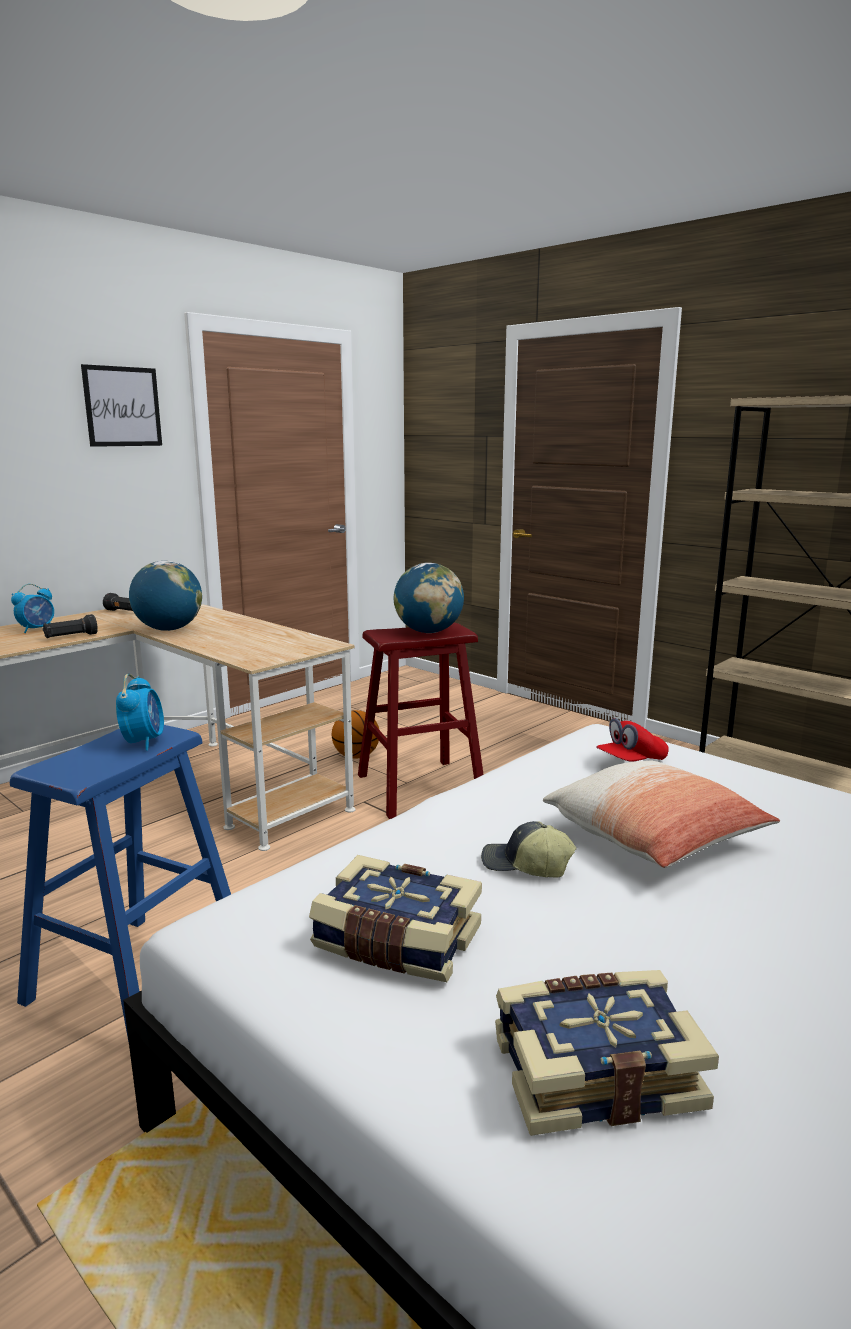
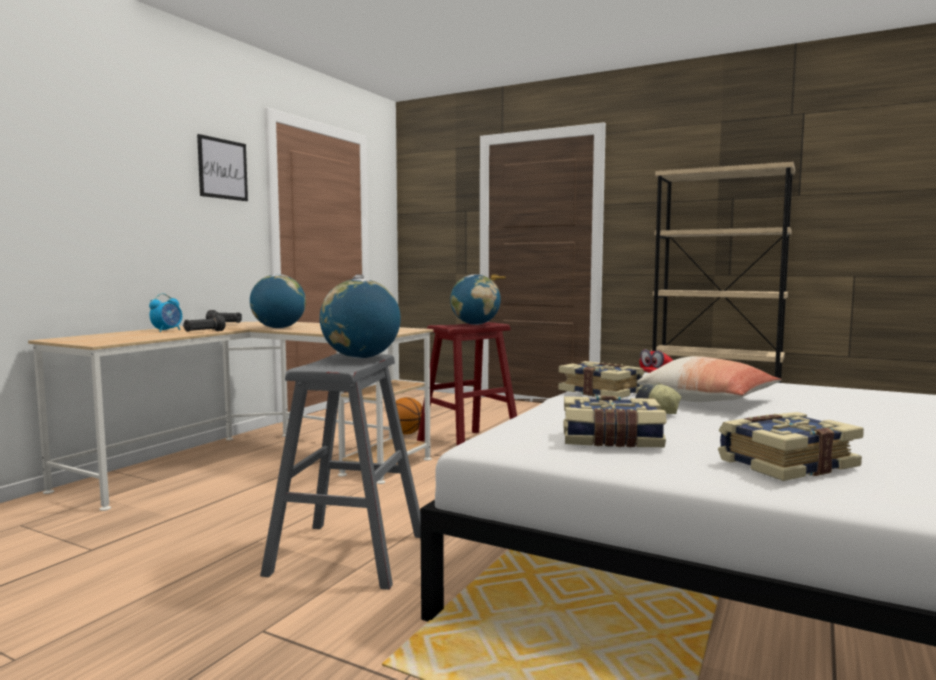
camera: 15 degrees left, 10 degrees down
blue stool [10,725,231,1042] -> grey stool [260,353,421,590]
alarm clock [116,674,164,751] -> globe [320,279,401,359]
none -> book [558,361,644,398]

